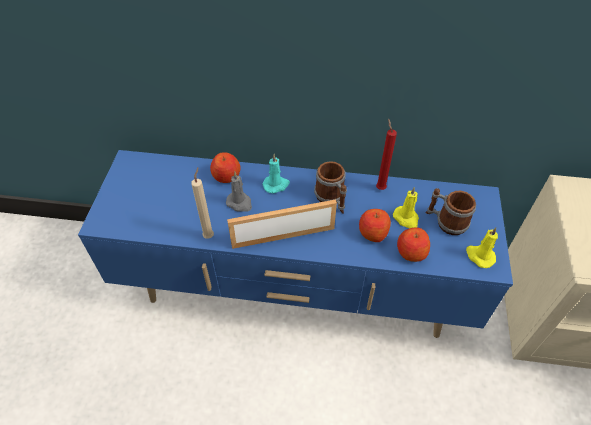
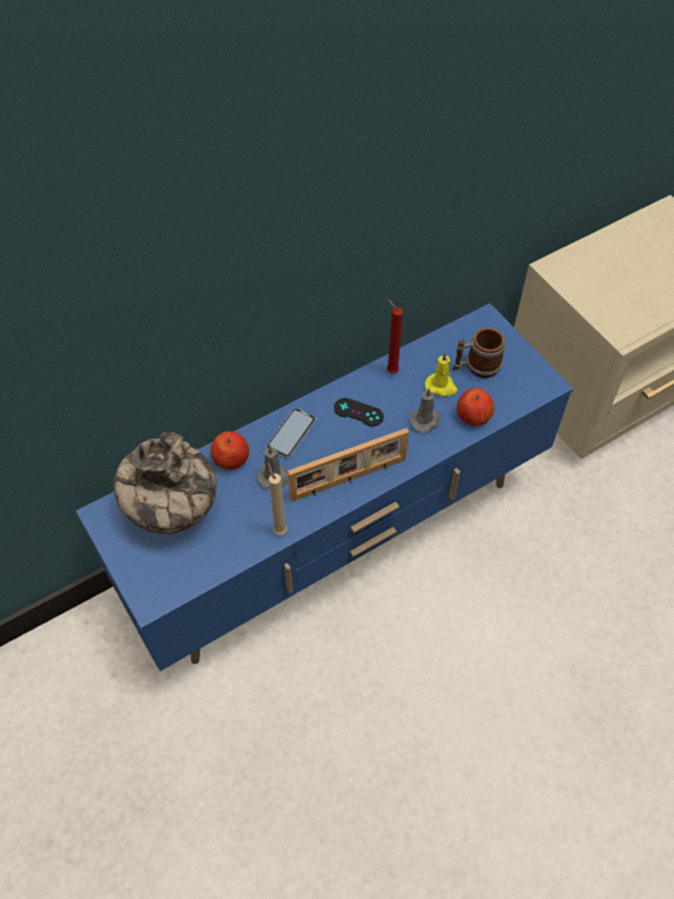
camera: 40 degrees left, 5 degrees up
picture frame [227,199,337,249] -> picture frame turned 150 degrees counterclockwise [288,428,409,502]
turquoise candle [263,154,290,194] -> phone [266,408,316,459]
mug [314,161,347,214] -> black game controller [334,398,384,426]
apple [359,209,391,242] -> grey candle [409,388,441,433]
yellow candle [466,227,498,268] -> none
none -> vase [114,432,217,534]

